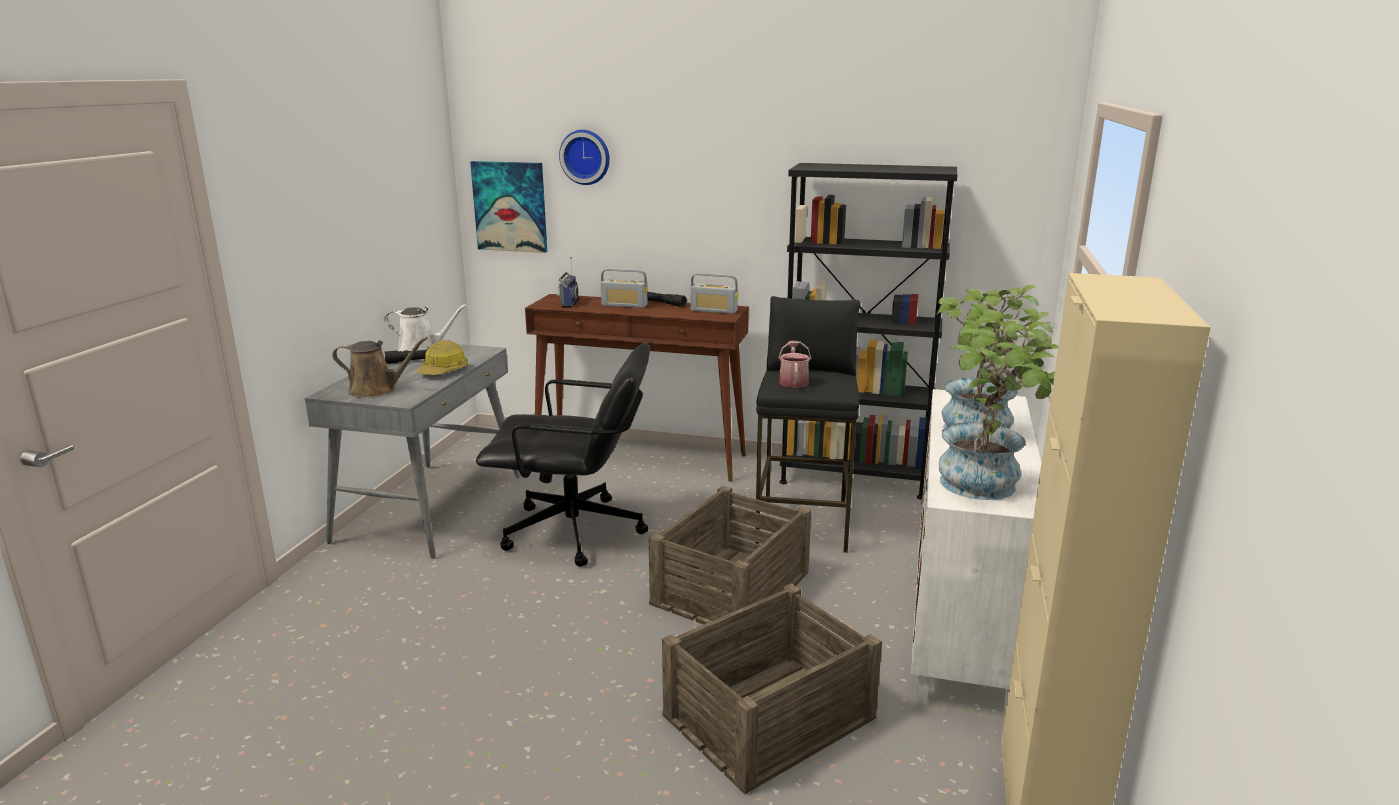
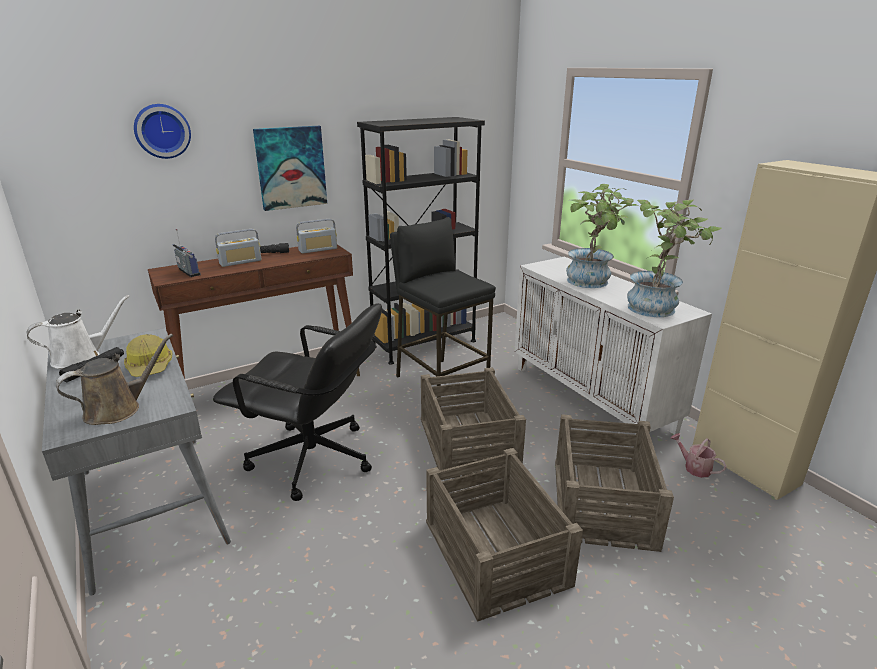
camera: 45 degrees left, 5 degrees up
picture [470,161,547,253] -> picture moved to [253,126,327,211]
black office chair [476,342,650,567] -> black office chair turned 60 degrees clockwise [213,303,382,501]
watering can [778,340,811,388] -> watering can moved to [670,433,727,478]
none -> crate [426,448,583,622]

